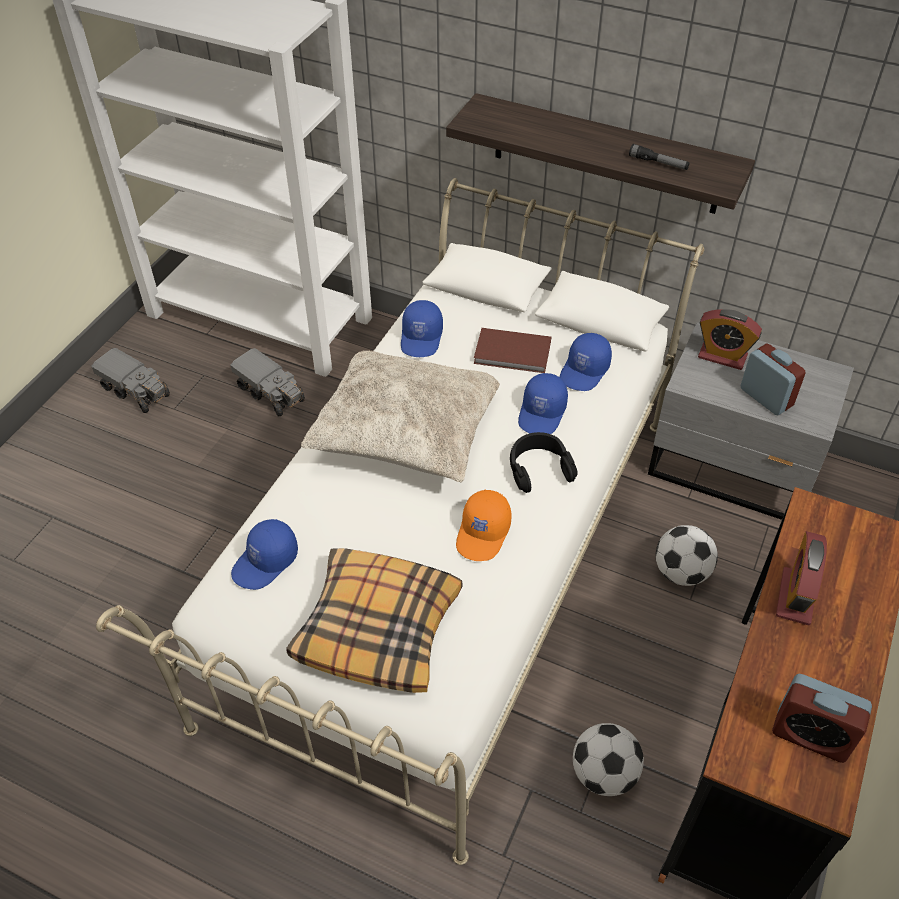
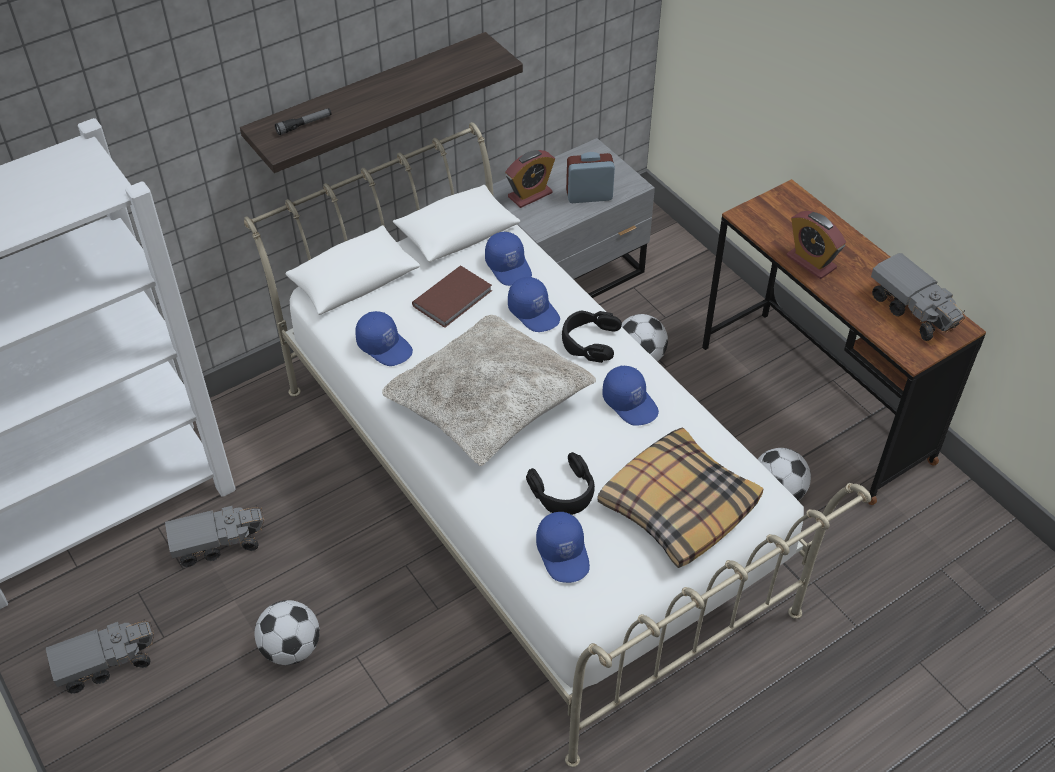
camera: 60 degrees left, 0 degrees up
orange cap [456,490,512,561] -> blue cap [602,366,659,426]
flashlight [629,144,689,170] -> flashlight moved to [275,108,332,135]
alarm clock [772,674,872,763] -> toy truck [871,253,966,341]
none -> football [255,600,320,665]
none -> black headphones [526,452,595,515]

